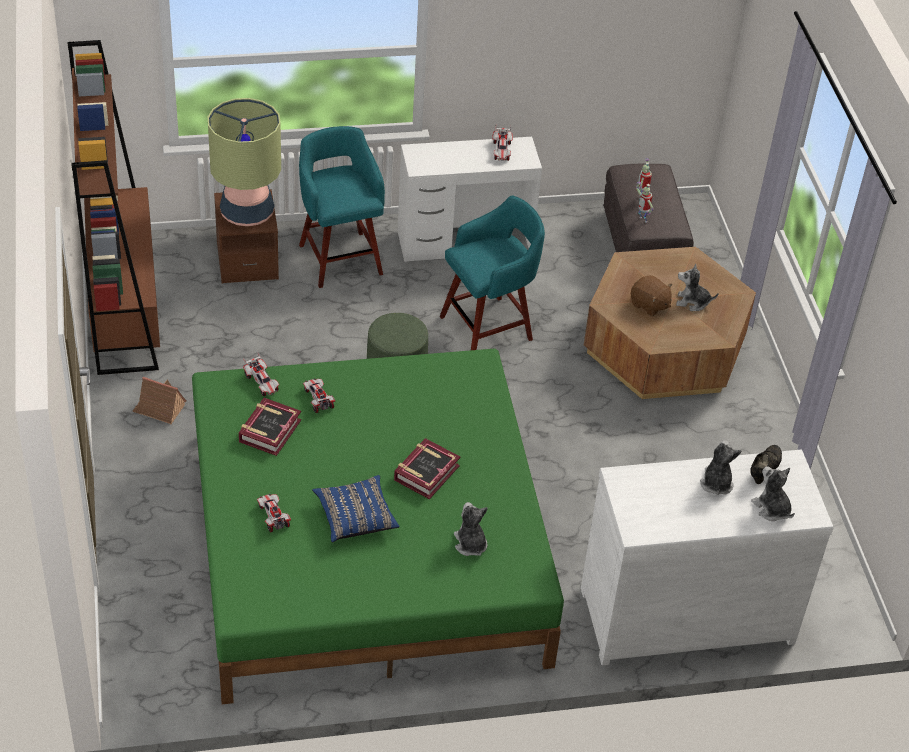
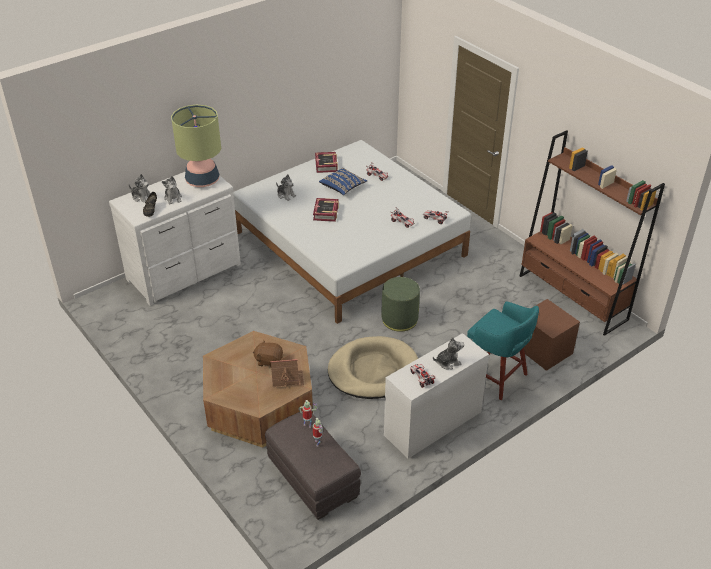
camera: 155 degrees right, 5 degrees down
toy house [132,377,186,424] -> toy house moved to [270,359,304,388]
green bed [192,349,564,704] -> white bed [233,140,471,324]
table lamp [208,98,281,226] -> table lamp moved to [171,105,221,187]
book [239,398,301,456] -> book moved to [315,152,338,173]
turquoise stool [440,196,545,350] -> beige dog bed [328,336,418,399]
plush toy [676,263,719,311] -> plush toy moved to [433,337,464,369]

